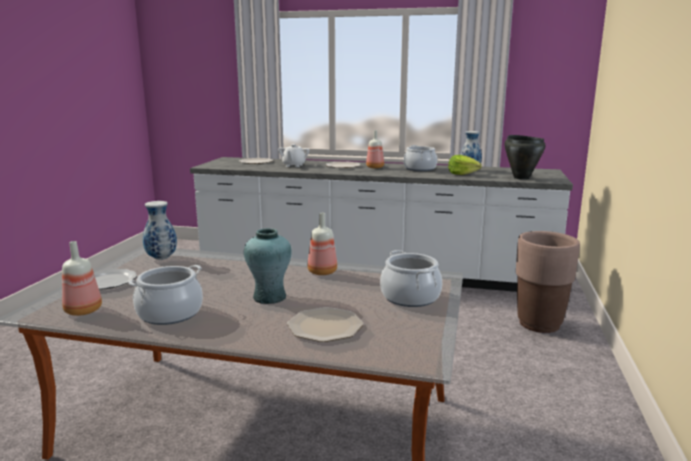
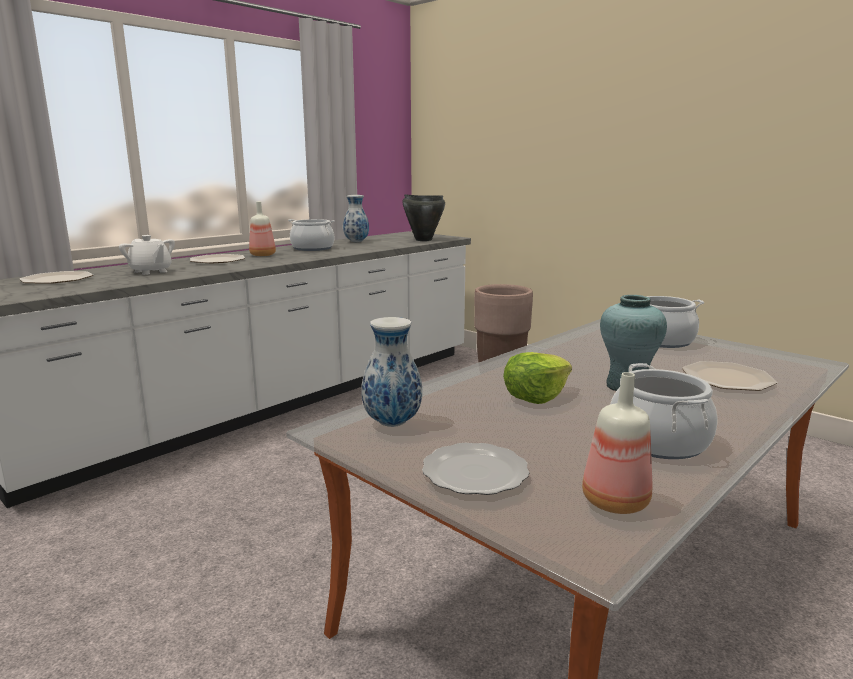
camera: 60 degrees left, 0 degrees up
bottle [308,213,337,275] -> none
lettuce [448,155,482,175] -> lettuce moved to [503,352,572,404]

